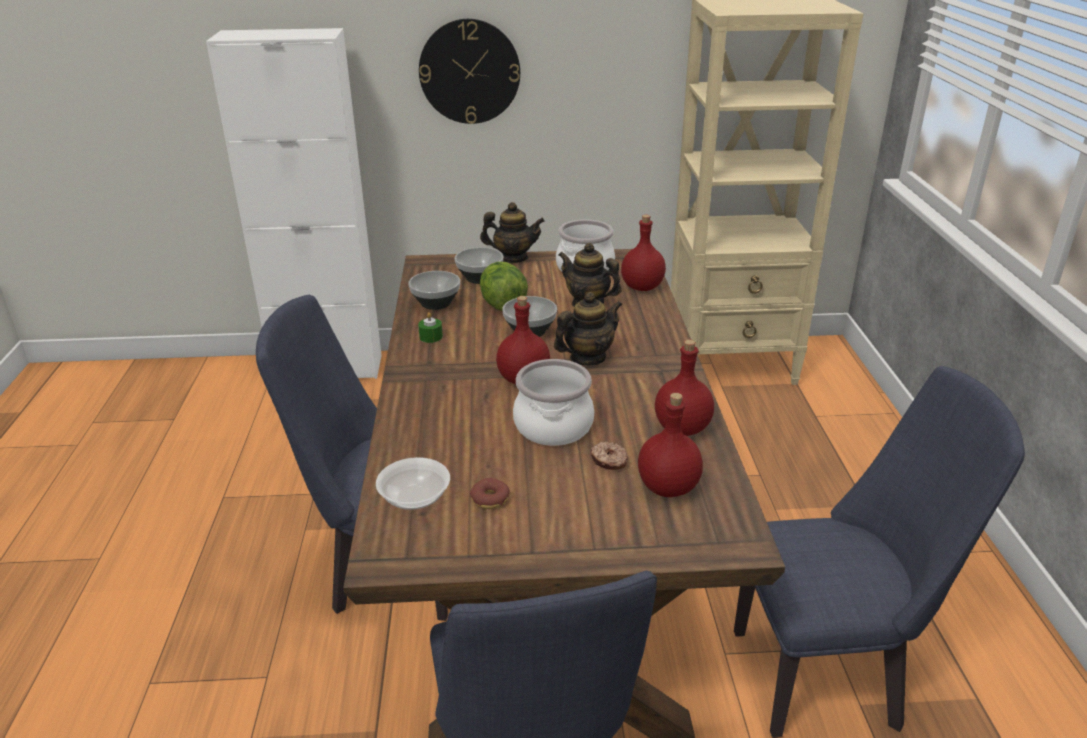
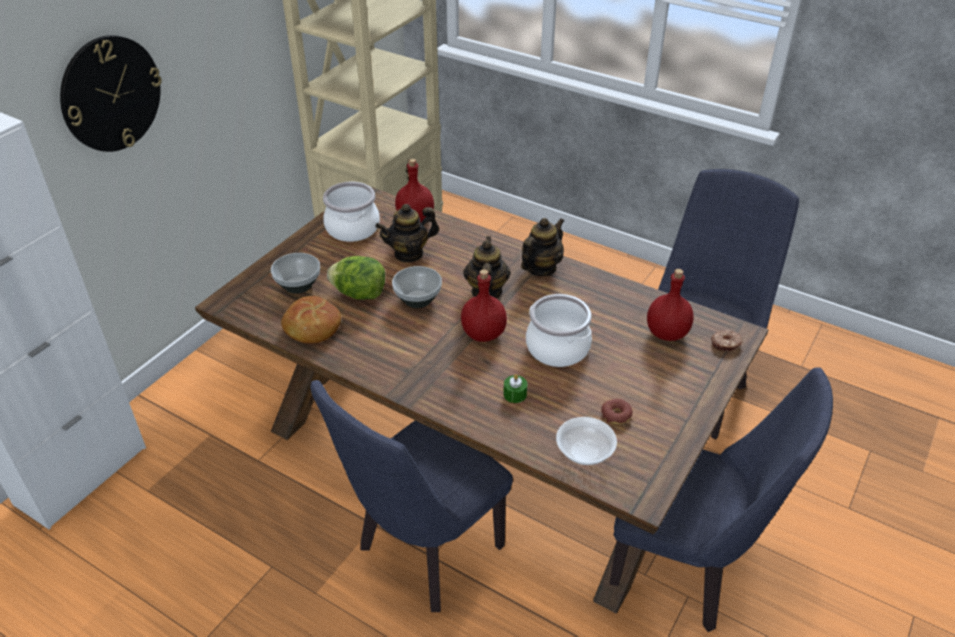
camera: 55 degrees left, 10 degrees up
bowl [408,271,460,310] -> bread [281,296,341,343]
green candle [418,312,443,343] -> green candle moved to [503,374,527,403]
teapot [480,202,545,263] -> teapot moved to [521,218,564,276]
donut [590,442,628,470] -> donut moved to [711,330,743,352]
red bottle [655,339,714,436] -> none

